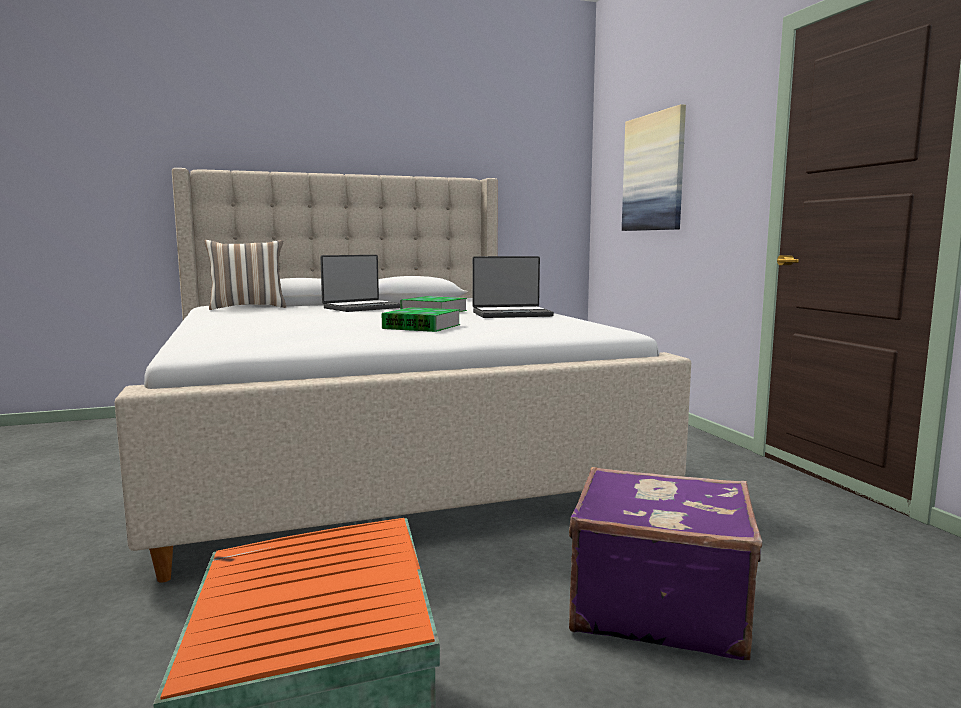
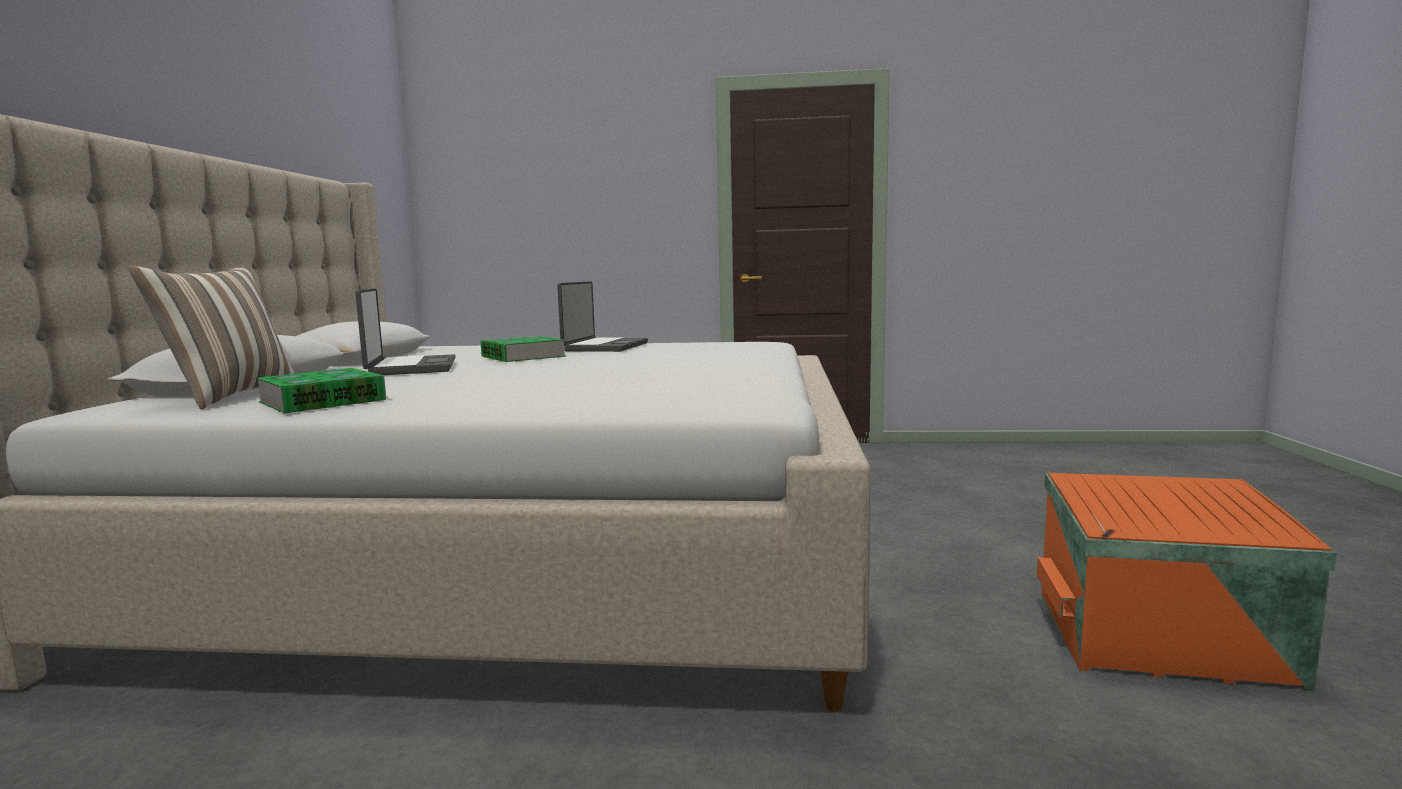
camera: 65 degrees left, 0 degrees up
book [382,307,460,332] -> book moved to [256,368,386,413]
purple suitcase [569,467,762,660] -> none
picture [622,104,686,231] -> none

